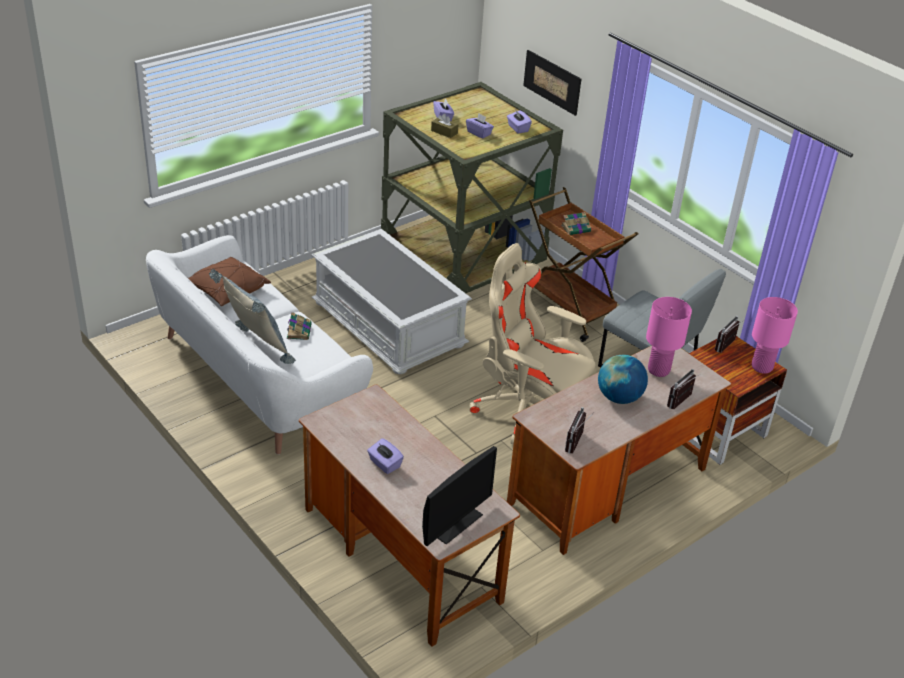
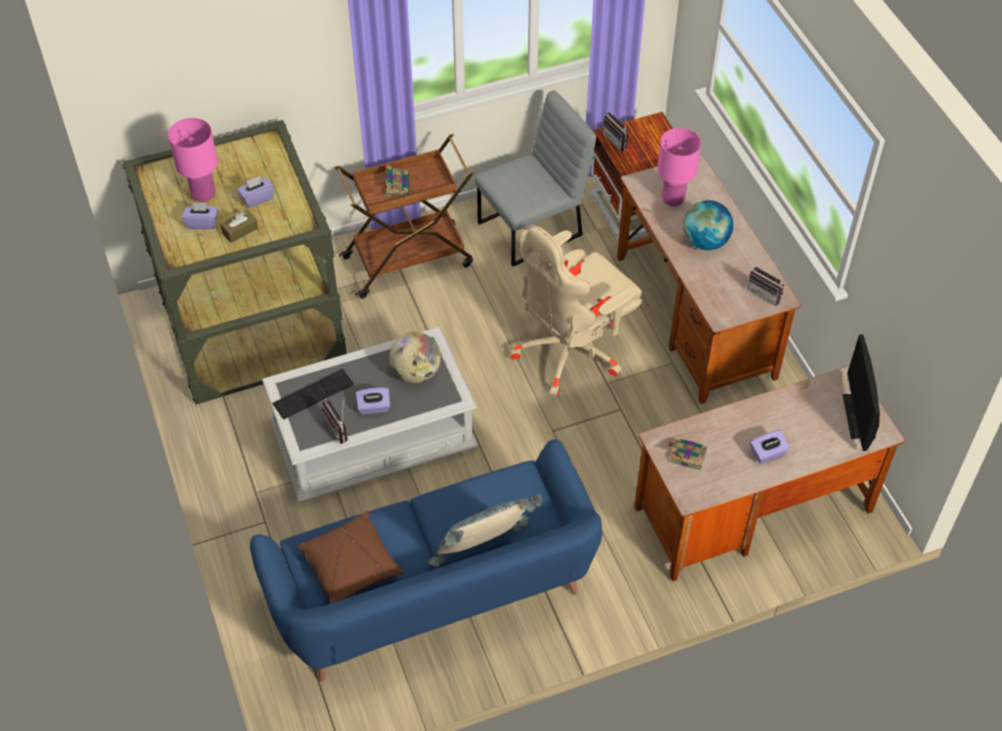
camera: 70 degrees left, 15 degrees up
white sofa [146,235,373,454] -> blue sofa [250,439,602,682]
book [287,312,312,340] -> book moved to [667,438,707,470]
monitor [422,446,497,546] -> monitor turned 150 degrees counterclockwise [843,334,880,451]
purple tissue box [507,109,532,134] -> purple tissue box moved to [356,387,390,415]
picture [523,50,581,116] -> none
radio [667,369,700,410] -> radio moved to [322,396,348,444]
pink table lamp [752,297,798,374] -> pink table lamp moved to [168,118,218,202]
none -> keyboard [273,368,354,420]
none -> globe [390,332,441,383]

